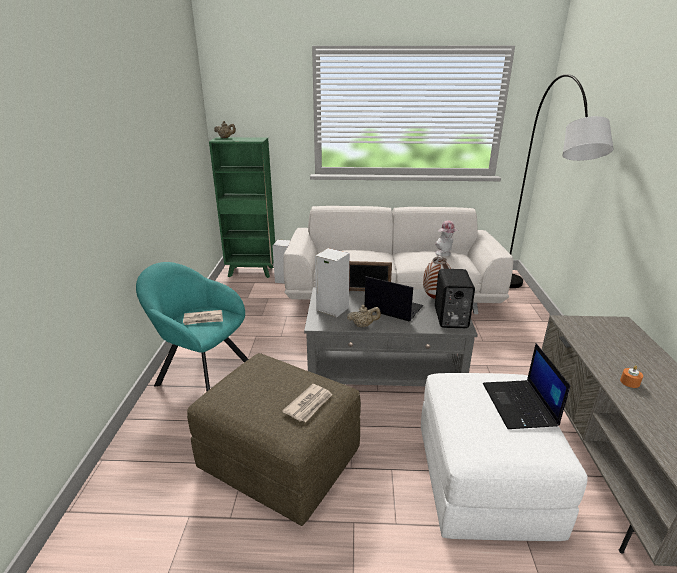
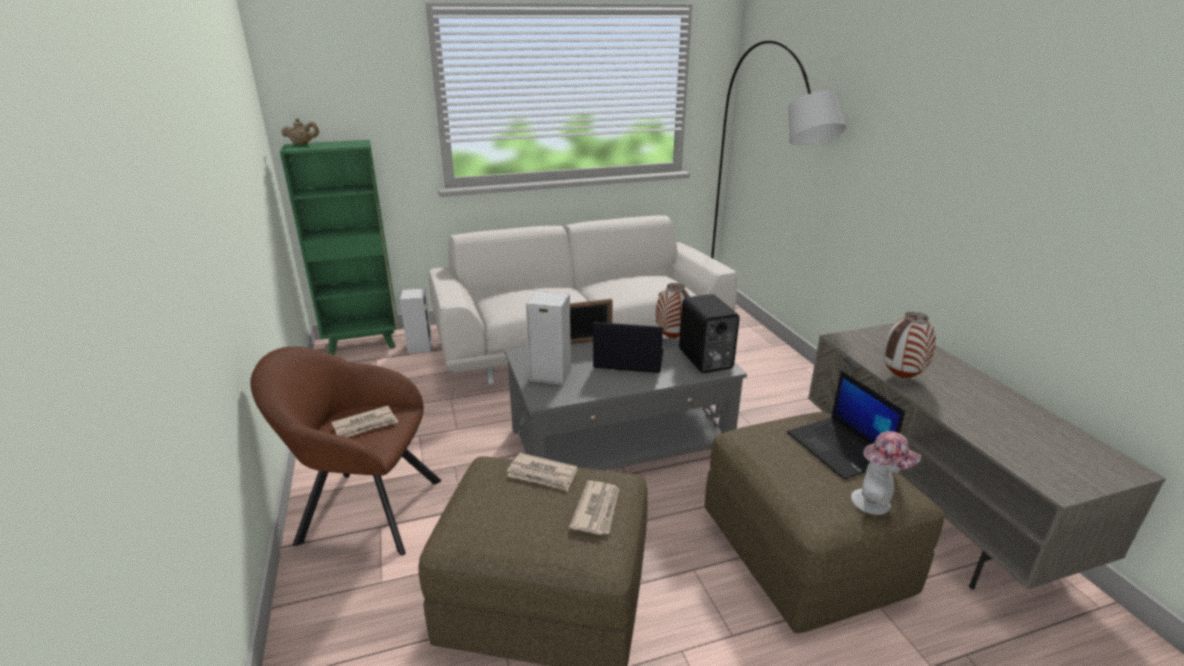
camera: 20 degrees left, 0 degrees up
turquoise armchair [136,262,248,391] -> brown armchair [250,346,441,556]
beige teapot [347,305,381,327] -> none
white ottoman [421,373,588,541] -> brown ottoman [705,412,944,633]
hat [435,220,457,256] -> hat moved to [851,431,921,515]
orange candle [620,366,643,388] -> none
none -> newspaper [507,453,577,491]
none -> vase [883,312,936,378]

